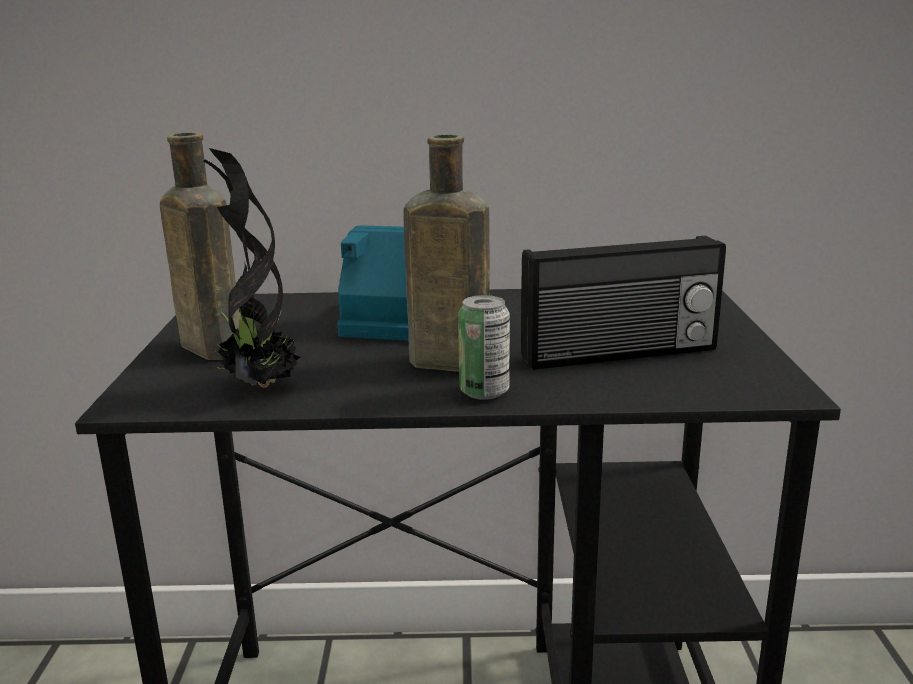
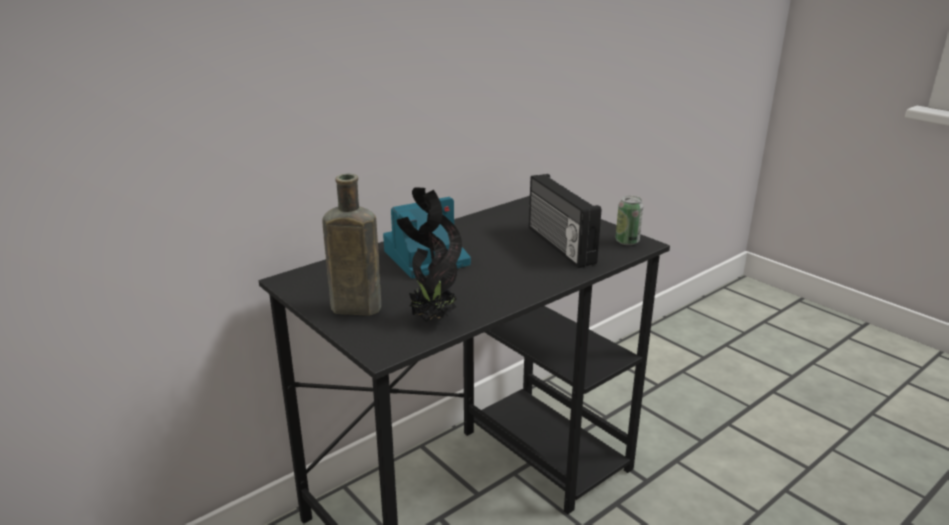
camera: 40 degrees left, 5 degrees up
brown bottle [403,134,490,372] -> none
can [458,295,510,400] -> can moved to [616,196,643,245]
radio [521,236,726,370] -> radio turned 120 degrees clockwise [529,174,601,268]

